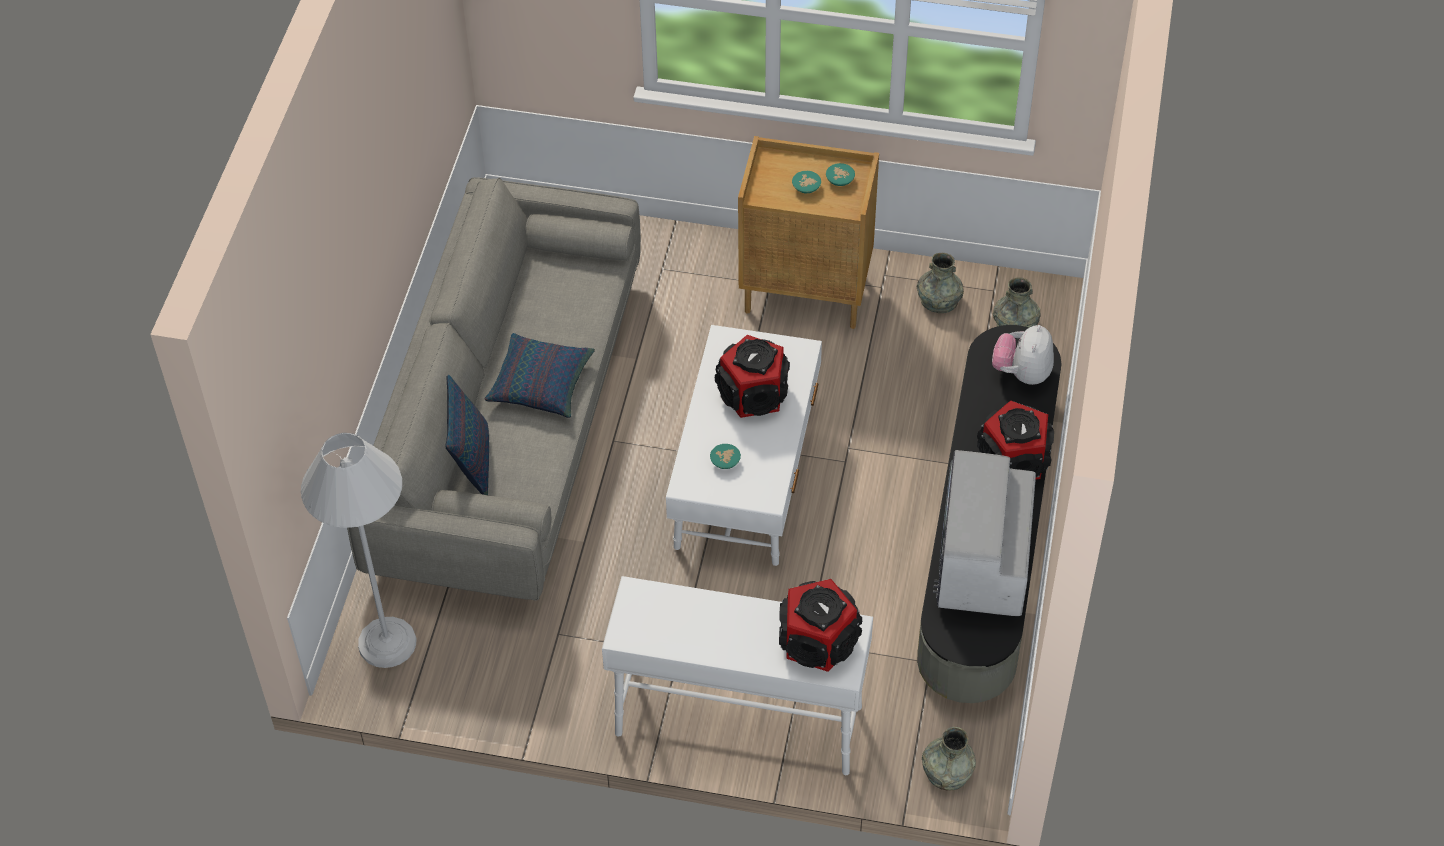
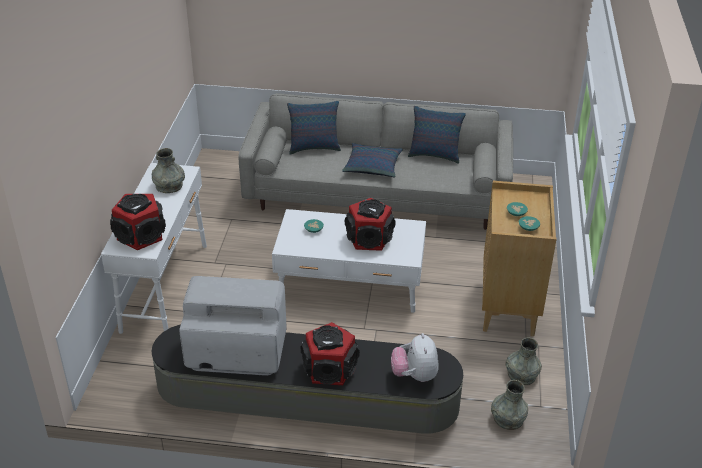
camera: 85 degrees right, 15 degrees down
white floor lamp [301,433,416,668] -> none
grey vase [922,727,976,791] -> grey vase moved to [152,148,185,193]
plush toy [992,325,1054,385] -> plush toy turned 105 degrees counterclockwise [391,333,439,382]
none -> blue pillow [408,106,466,164]

